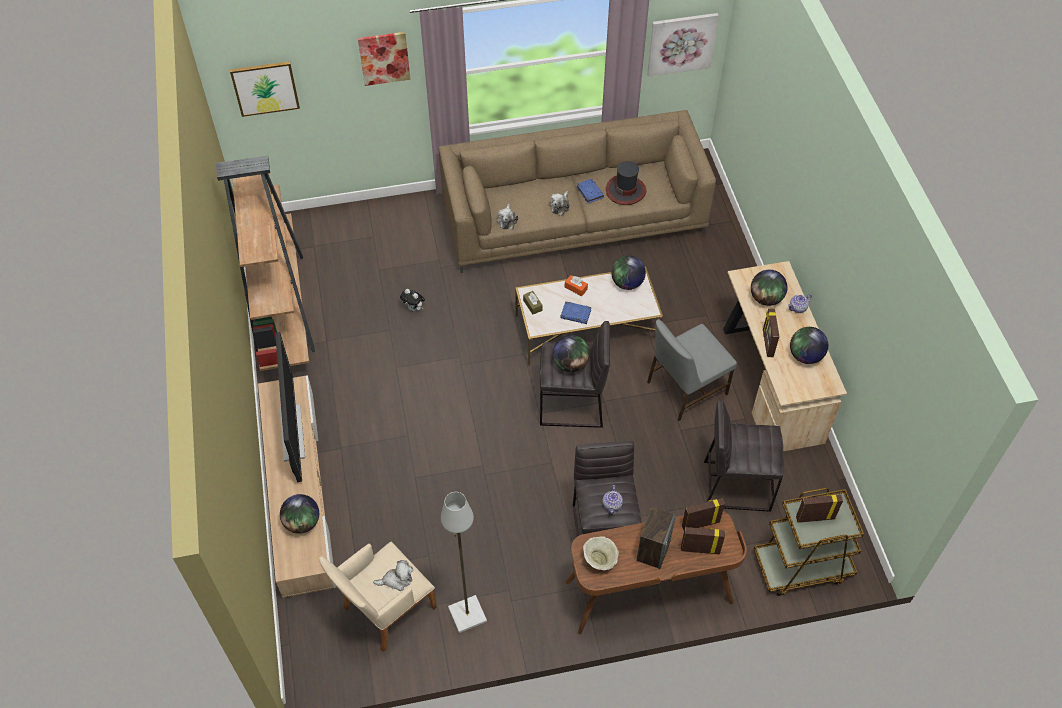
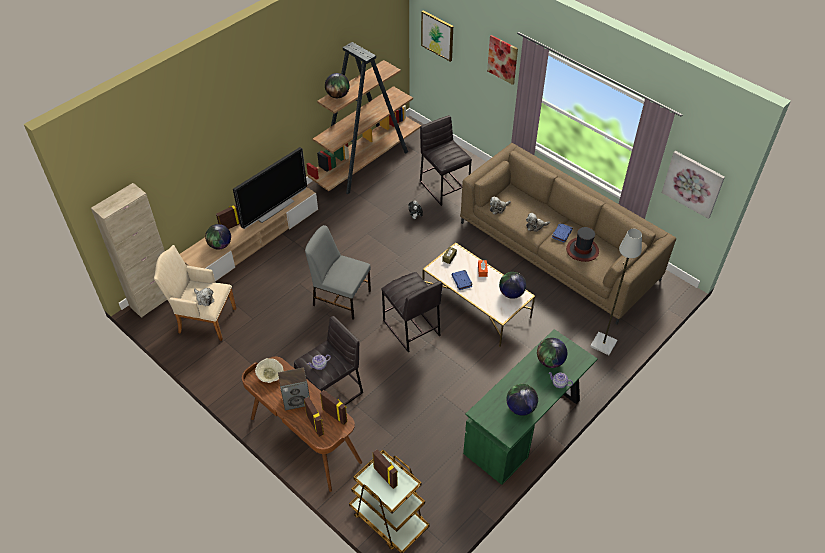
camera: 55 degrees right, 5 degrees down
grey floor lamp [441,492,487,633] -> grey floor lamp moved to [590,229,642,355]
globe [553,335,590,372] -> globe moved to [325,73,350,98]
grey chair [647,319,737,421] -> grey chair moved to [305,225,371,320]
grey stool [704,400,784,512] -> grey stool moved to [420,115,472,206]
beige desk [723,261,847,451] -> green desk [463,329,598,485]
picture frame [763,309,780,357] -> picture frame moved to [216,205,240,229]
none -> beige cabinet [91,183,167,318]

